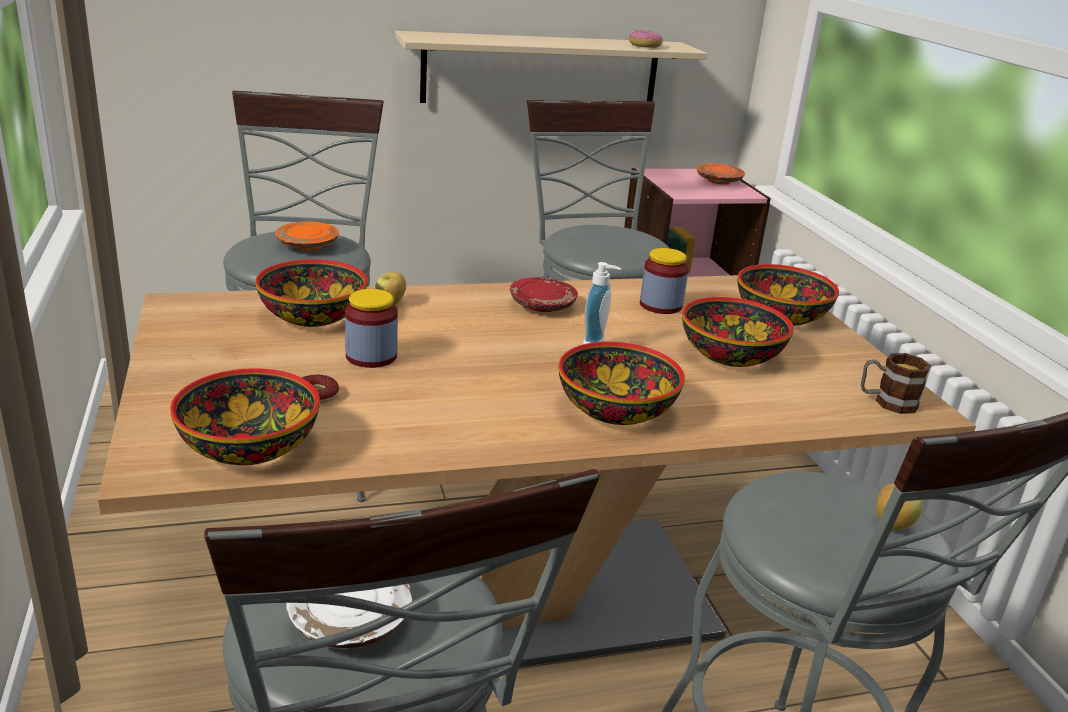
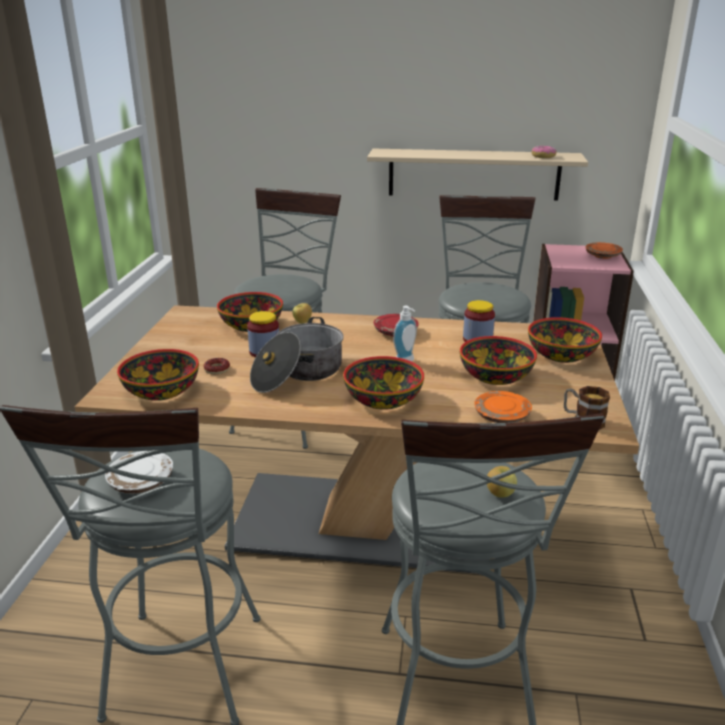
camera: 25 degrees right, 0 degrees up
orange plate [275,221,339,251] -> orange plate moved to [474,391,532,423]
none -> cooking pot [250,317,343,393]

